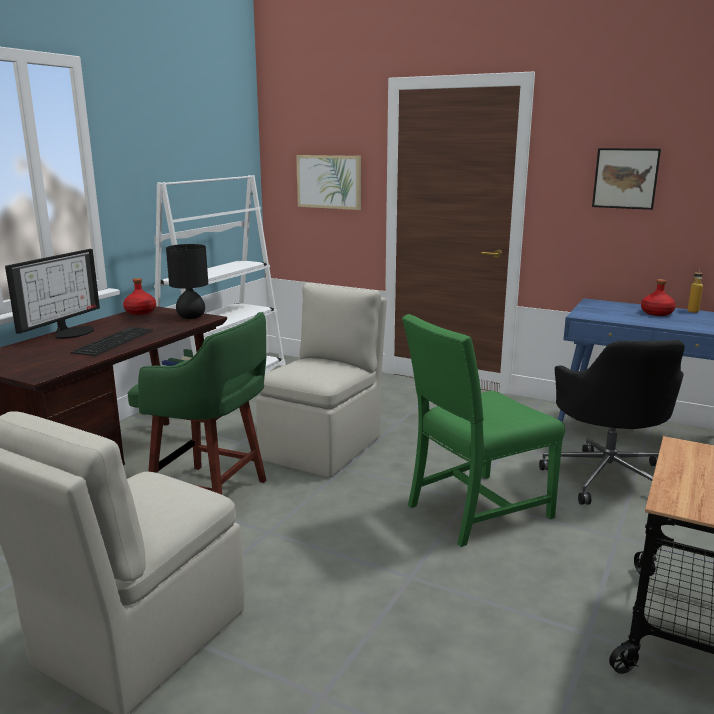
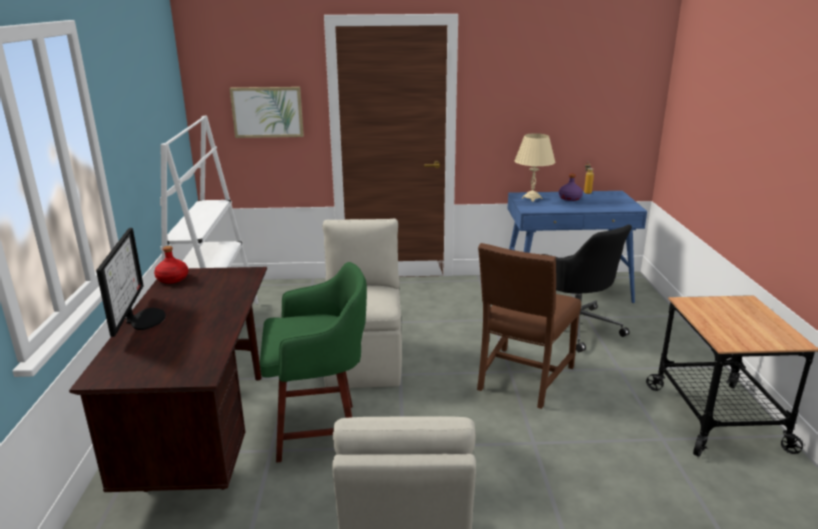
camera: 30 degrees left, 5 degrees up
keyboard [70,327,153,356] -> none
black table lamp [166,244,208,319] -> none
green chair [402,314,565,547] -> brown chair [477,243,581,409]
picture [592,148,661,210] -> none
red bottle [641,279,676,316] -> purple bottle [559,174,583,201]
none -> beige table lamp [514,133,555,202]

